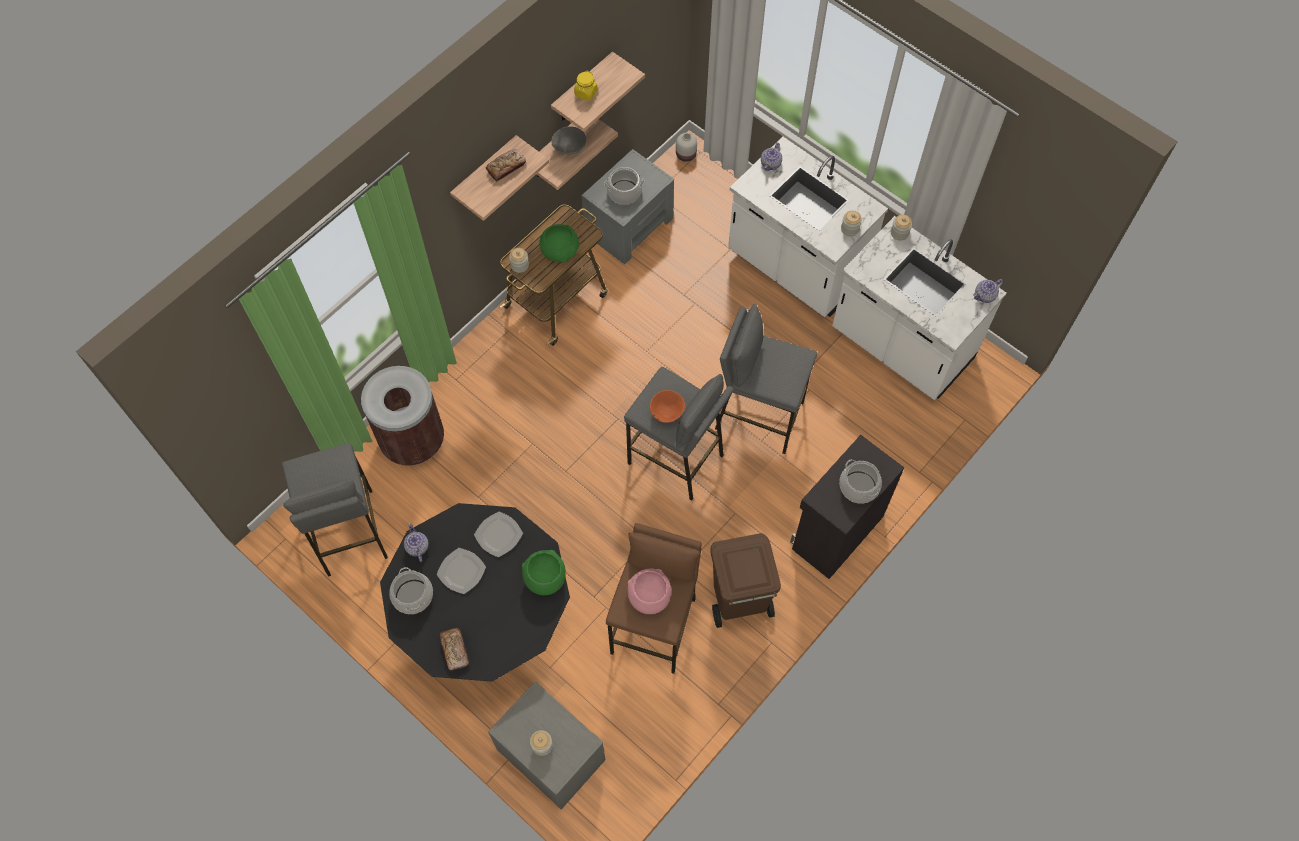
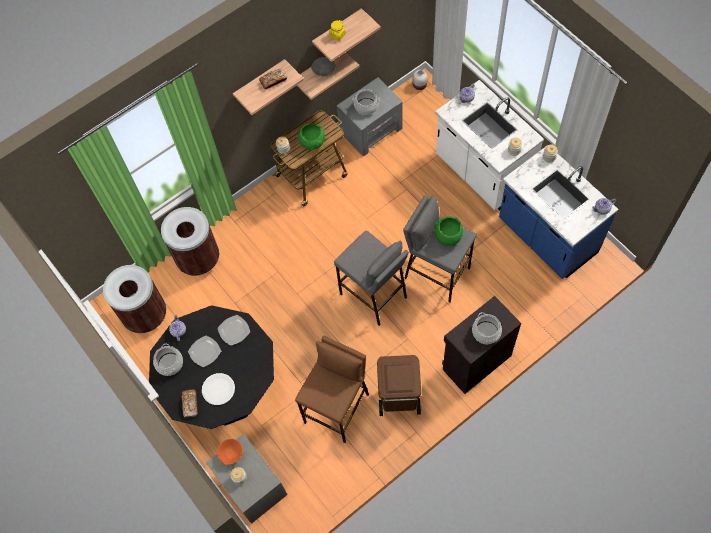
camera: 15 degrees right, 0 degrees up
grey stool [282,443,388,577] -> brown trash can [103,265,166,333]
green bowl [522,550,566,595] -> green bowl moved to [435,216,463,246]
pink bowl [628,569,671,614] -> none
orange bowl [650,390,685,423] -> orange bowl moved to [217,439,243,465]
white counter [832,216,1007,400] -> blue counter [499,147,618,279]
none -> white plate [202,373,235,405]

